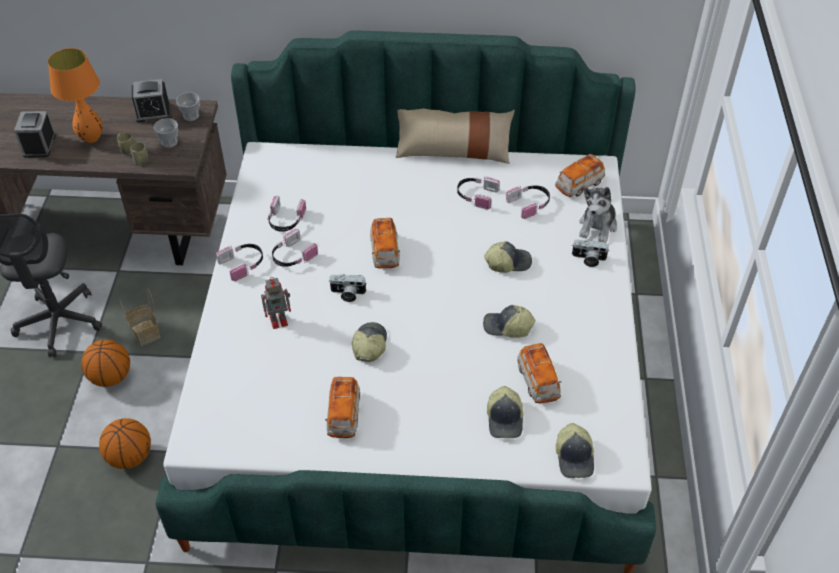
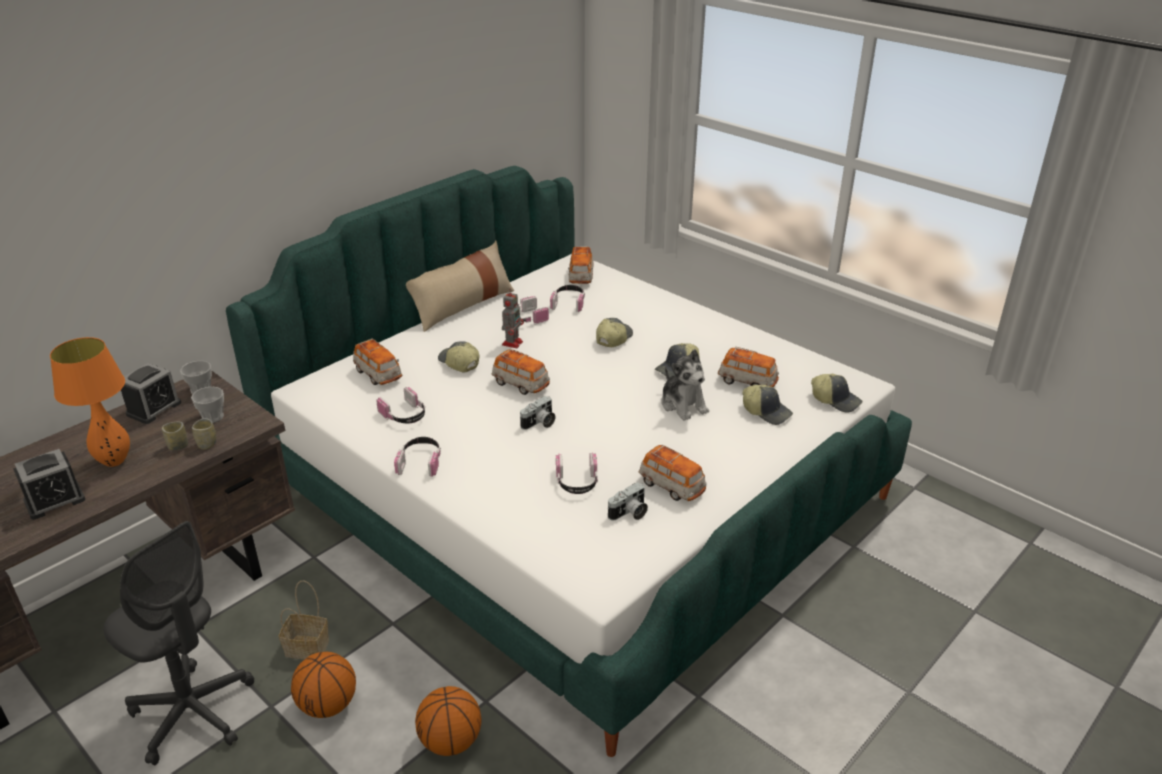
camera: 50 degrees left, 15 degrees down
alarm clock [14,111,56,158] -> alarm clock turned 75 degrees counterclockwise [13,449,85,520]
toy robot [261,277,291,329] -> toy robot moved to [502,289,524,348]
headphones [272,229,318,267] -> headphones moved to [556,452,598,494]
cap [352,322,387,362] -> cap moved to [438,341,479,372]
camera [572,239,609,267] -> camera moved to [608,482,648,521]
plush toy [579,187,617,242] -> plush toy moved to [661,349,709,421]
none -> toy car [353,338,402,385]

